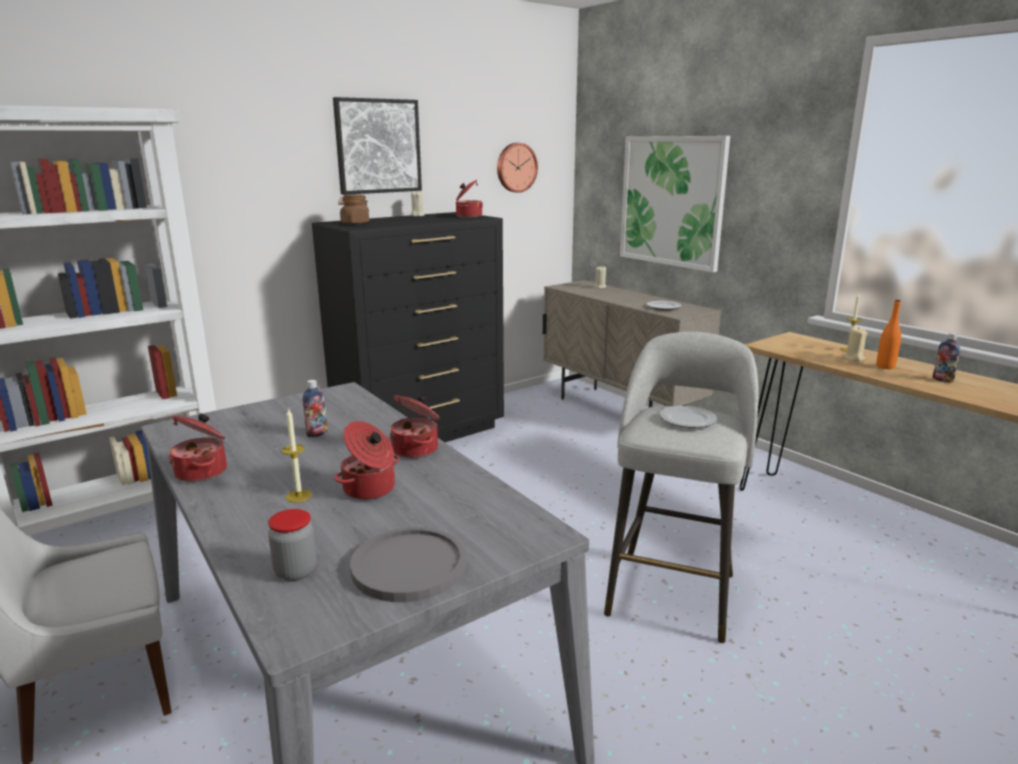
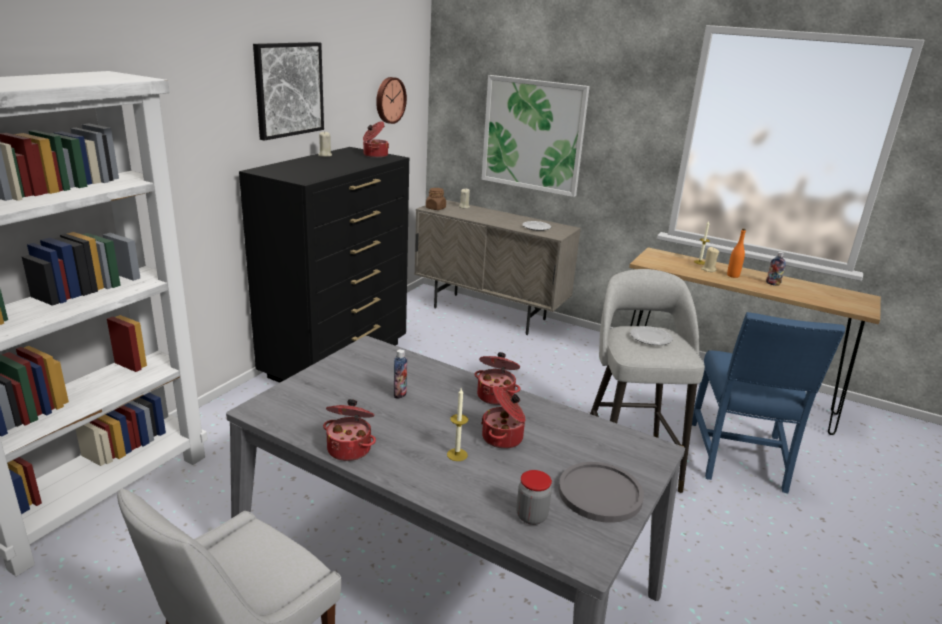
camera: 25 degrees left, 5 degrees up
brown jar [338,194,369,224] -> brown jar moved to [426,188,446,210]
none -> blue chair [692,312,845,493]

